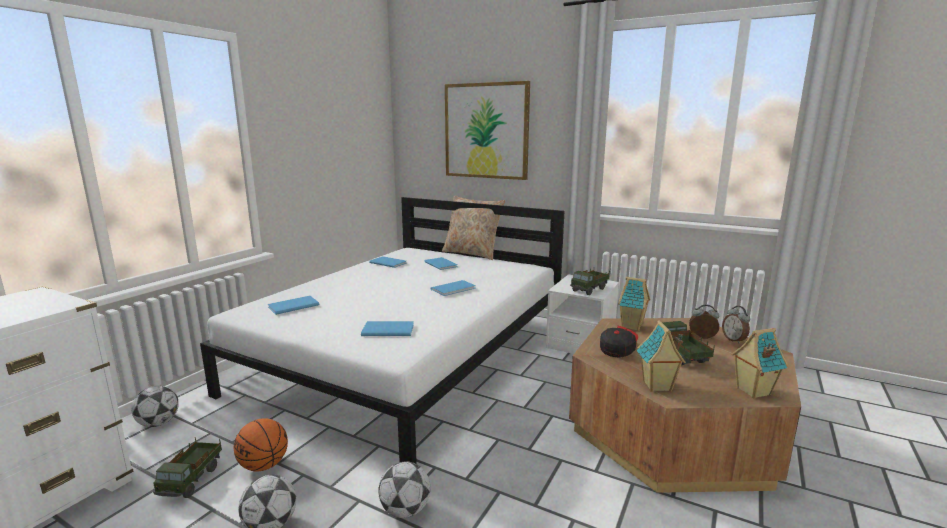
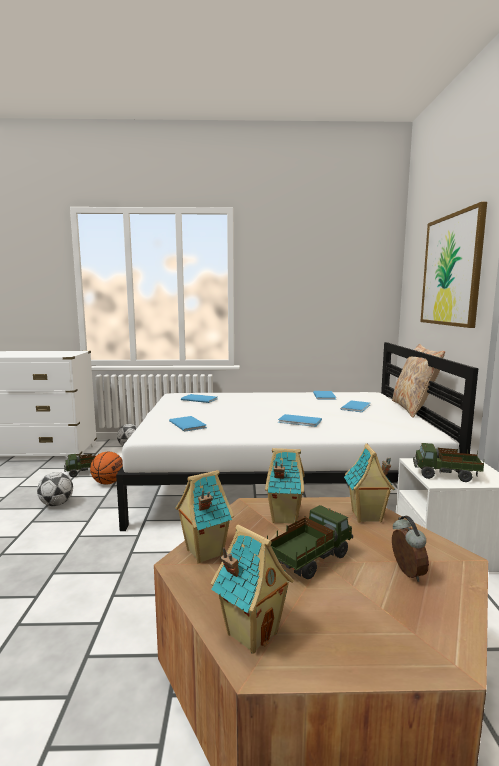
camera: 60 degrees right, 5 degrees down
football [379,461,430,518] -> none
cap [600,326,638,358] -> toy house [265,448,305,524]
alarm clock [722,306,750,344] -> none

